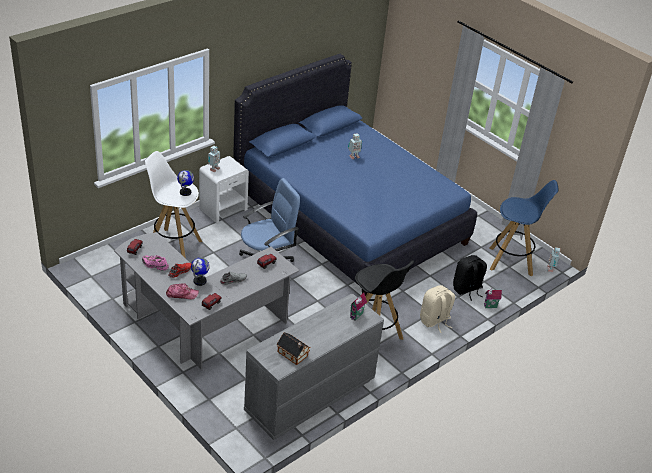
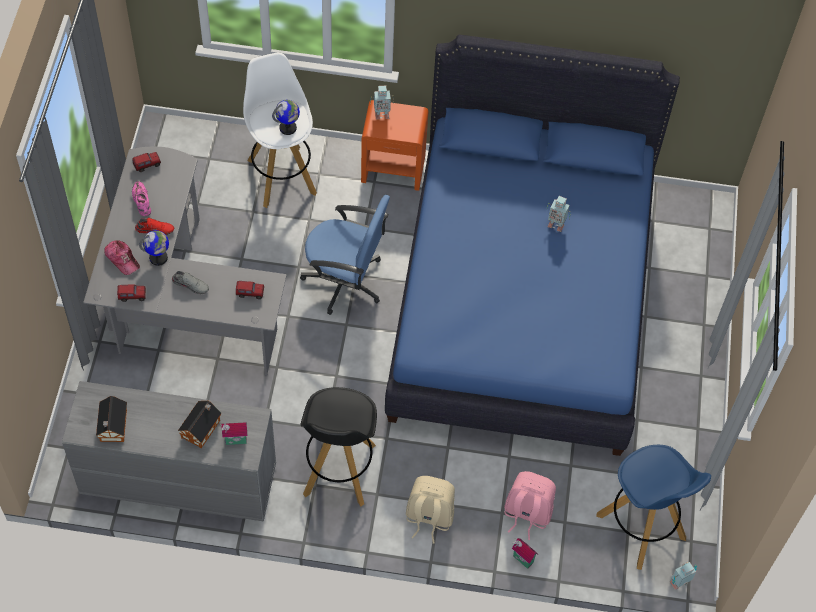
camera: 50 degrees right, 20 degrees up
white nightstand [199,156,249,223] -> orange nightstand [361,100,428,191]
black backpack [453,255,487,301] -> pink backpack [504,471,556,540]
none -> toy house [178,401,222,448]

